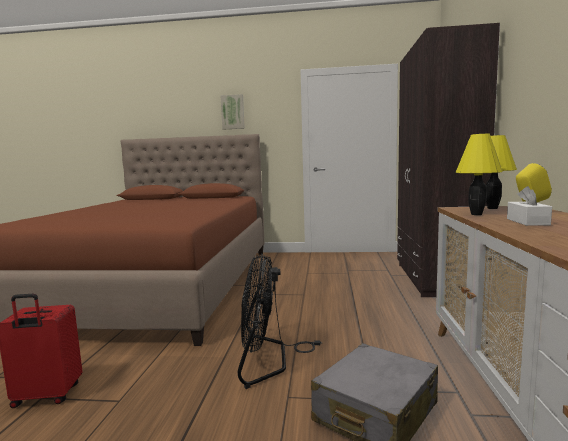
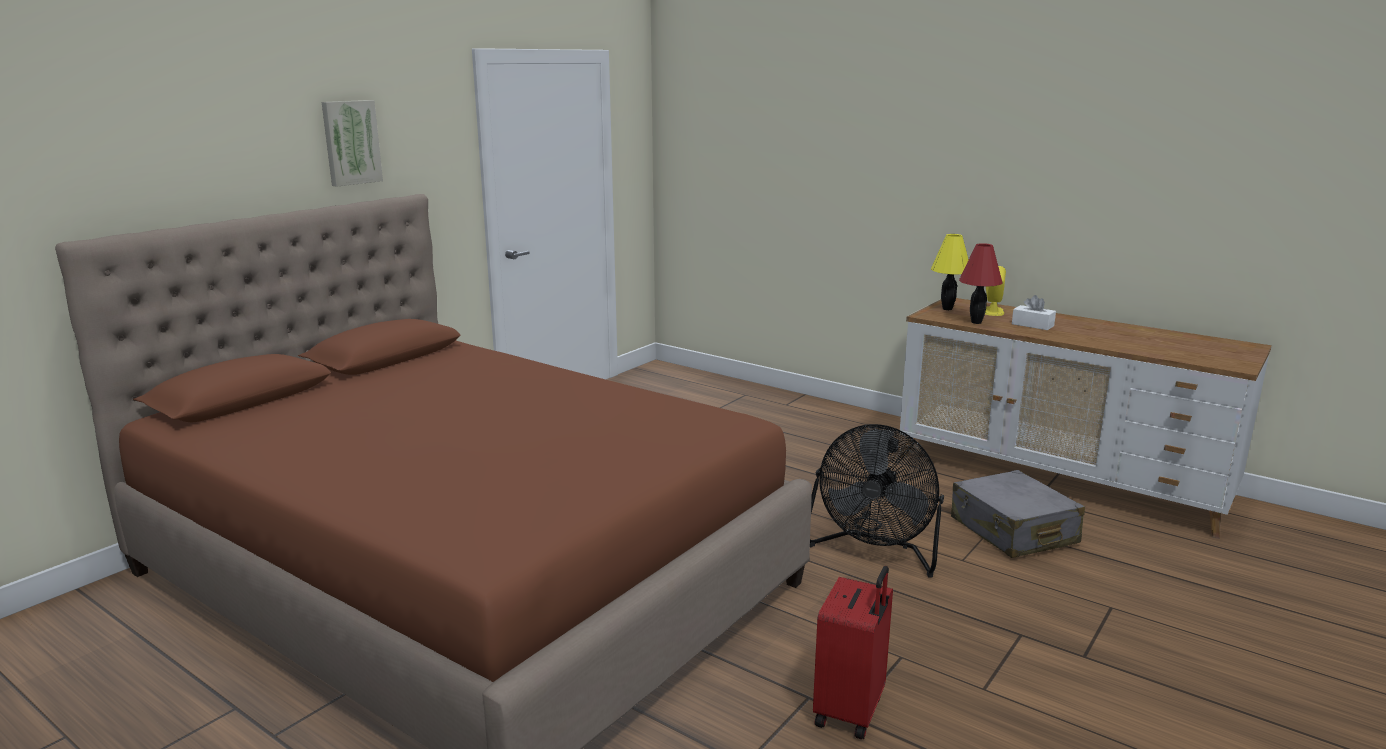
camera: 60 degrees left, 10 degrees up
brown wardrobe [397,23,500,298] -> none
yellow table lamp [455,134,503,215] -> red table lamp [959,243,1002,324]

